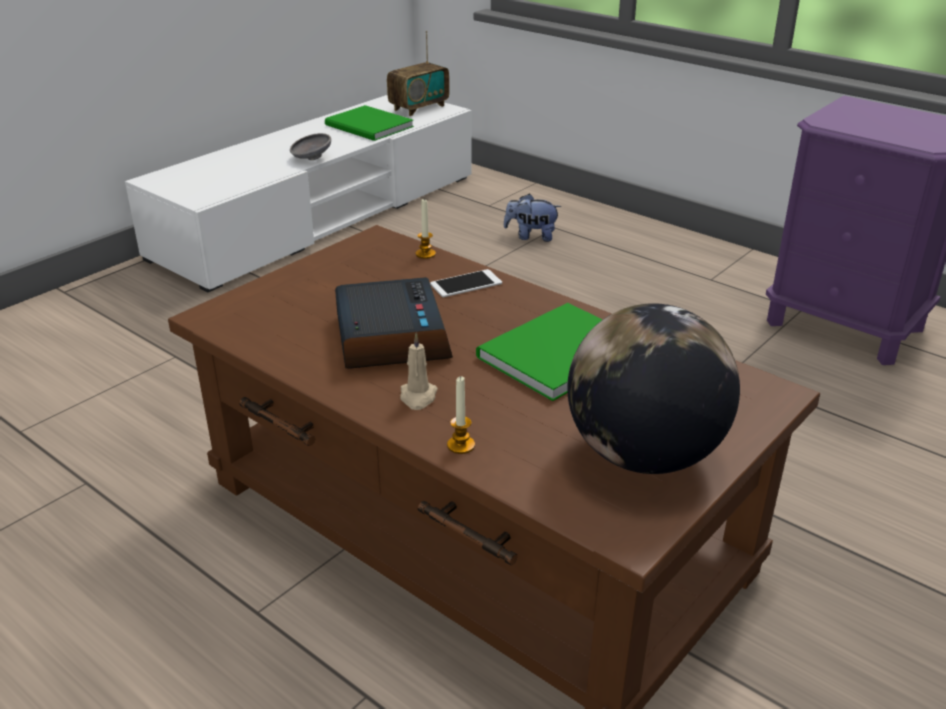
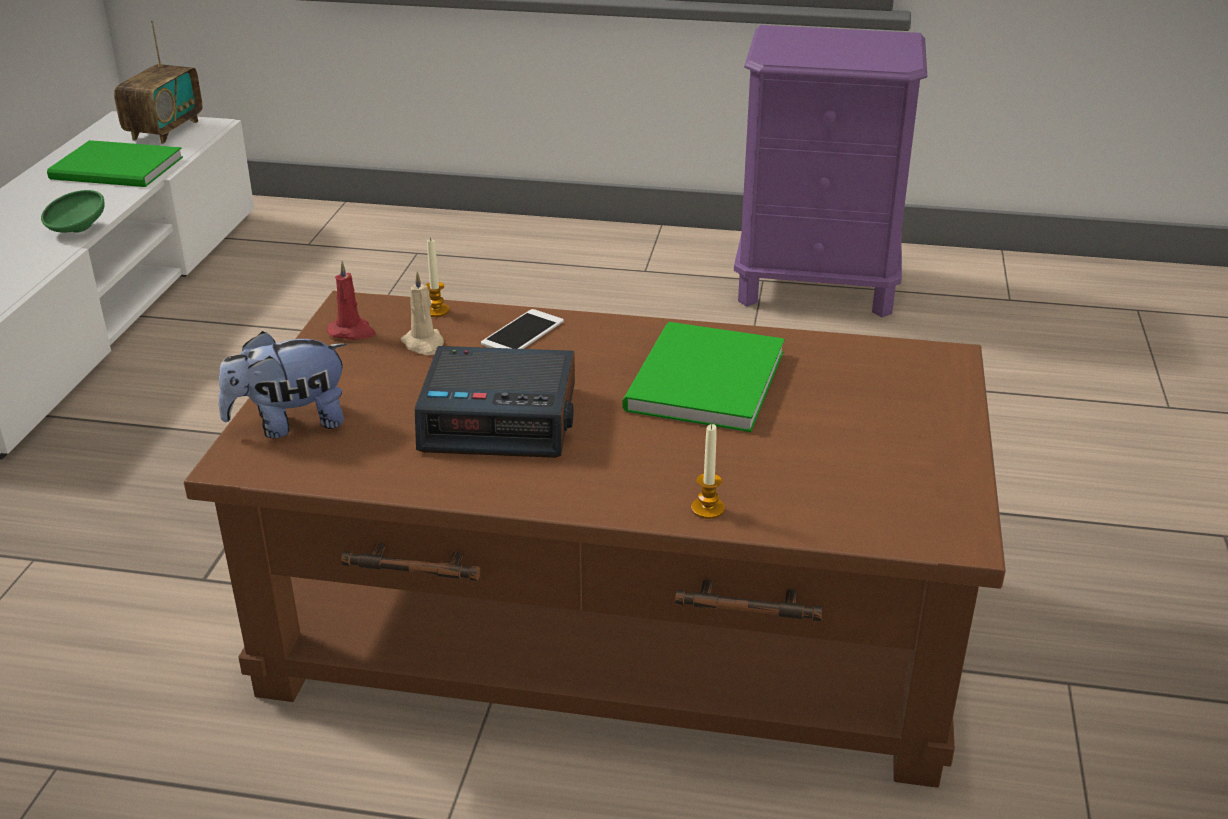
camera: 30 degrees left, 0 degrees up
grey bowl [290,133,331,160] -> green bowl [41,190,105,233]
alarm clock [335,277,453,369] -> alarm clock turned 135 degrees clockwise [415,346,575,458]
beige candle [400,333,438,410] -> beige candle moved to [400,272,444,355]
plush toy [504,193,561,242] -> plush toy moved to [218,331,347,438]
globe [567,303,740,474] -> none
none -> red candle [327,261,375,340]

